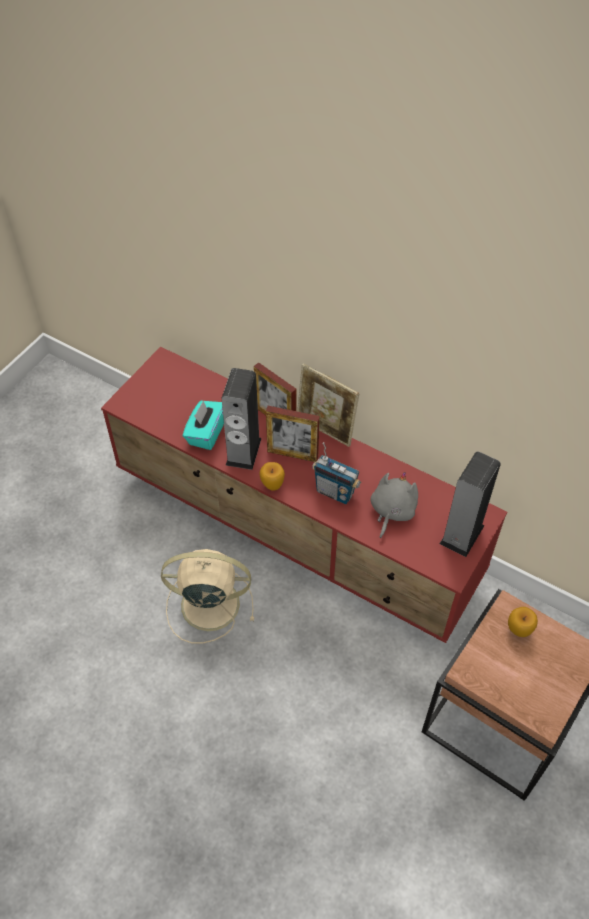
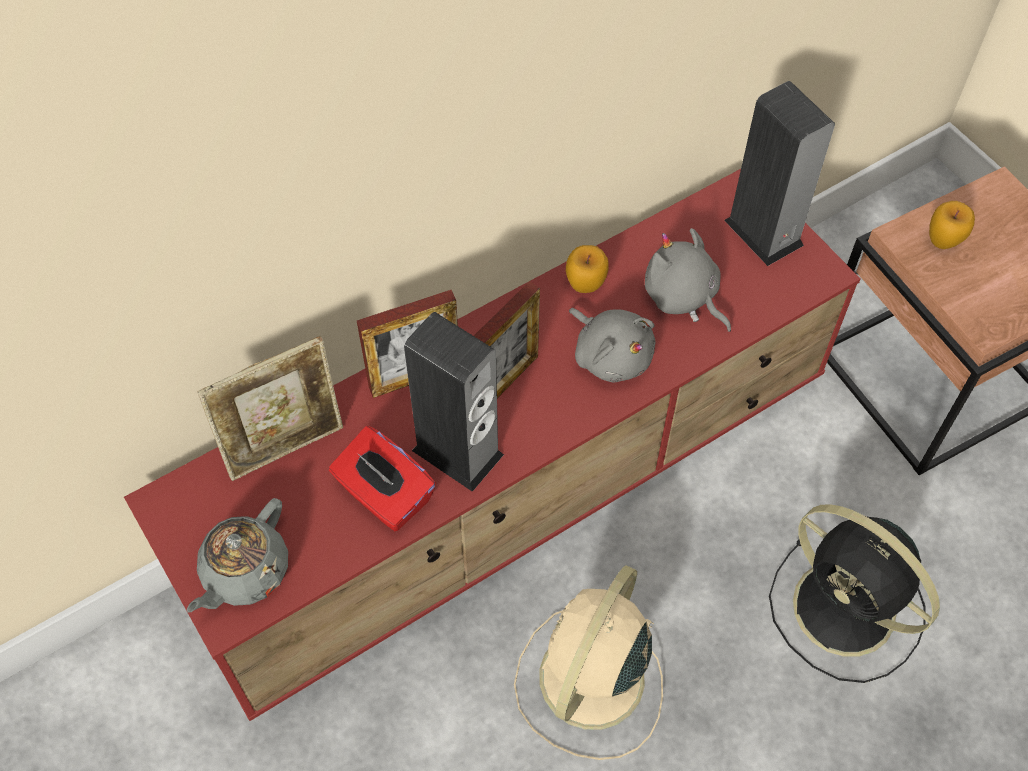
camera: 65 degrees left, 5 degrees up
turquoise tissue box [183,401,224,450] -> red tissue box [329,426,436,531]
apple [260,462,285,491] -> apple moved to [566,245,609,293]
picture frame [297,364,359,447] -> picture frame moved to [197,336,343,481]
radio [312,442,361,504] -> grey plush toy [569,308,655,383]
none -> grey teapot [187,498,288,613]
none -> black fan [769,504,940,683]

